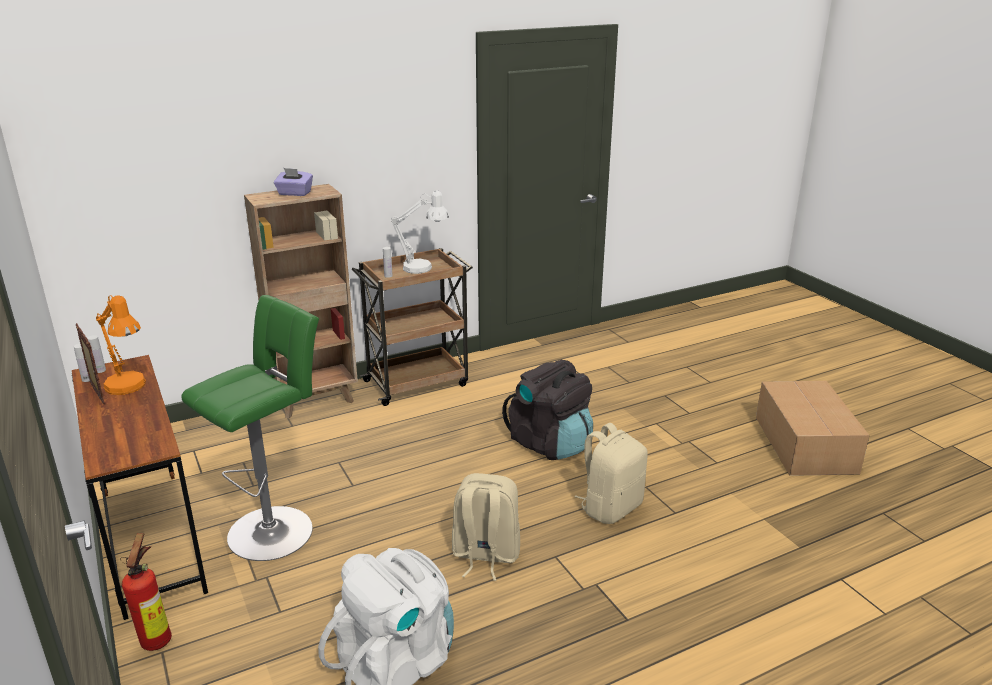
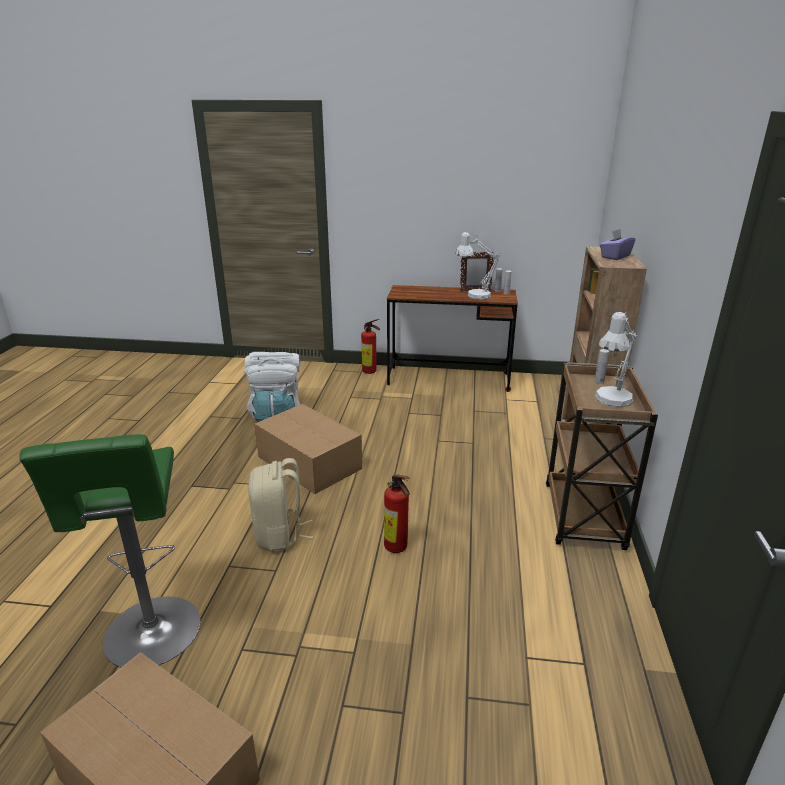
camera: 125 degrees right, 0 degrees up
orange table lamp [96,295,146,395] -> white table lamp [455,232,501,300]
green stool [181,295,319,561] -> green stool moved to [19,434,200,668]
beige backpack [452,473,520,581] -> cardboard box [255,404,362,494]
black backpack [502,360,593,460] -> fire extinguisher [384,475,410,553]

